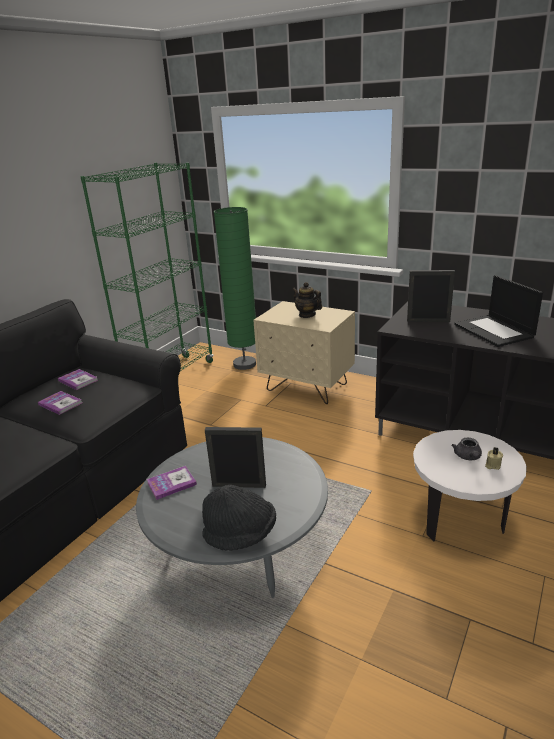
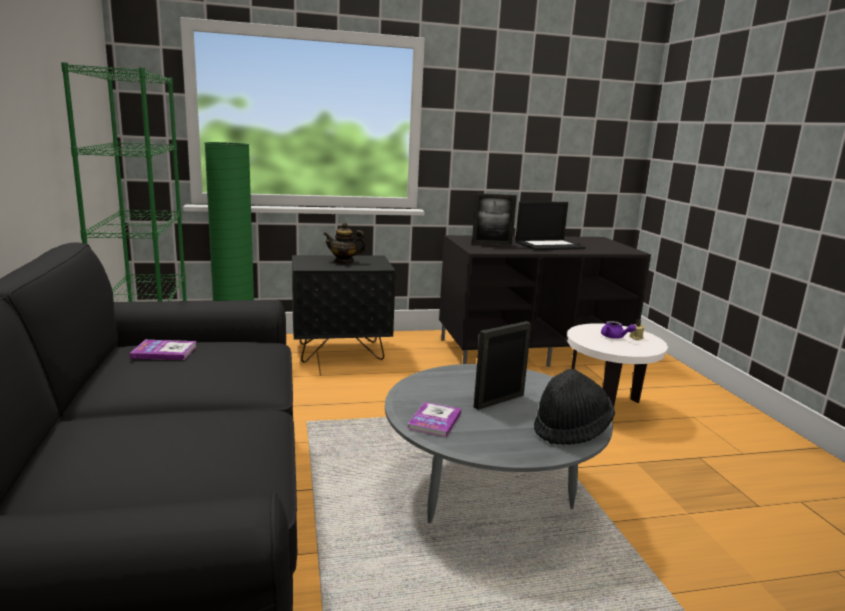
camera: 45 degrees left, 10 degrees down
book [38,391,82,415] -> none
beige nightstand [253,301,355,404] -> black nightstand [292,255,396,363]
picture frame [407,270,455,322] -> picture frame turned 150 degrees counterclockwise [472,193,517,246]
grey teapot [451,438,482,460] -> purple teapot [601,321,636,339]
laptop [454,275,543,347] -> laptop turned 45 degrees counterclockwise [515,201,586,250]

